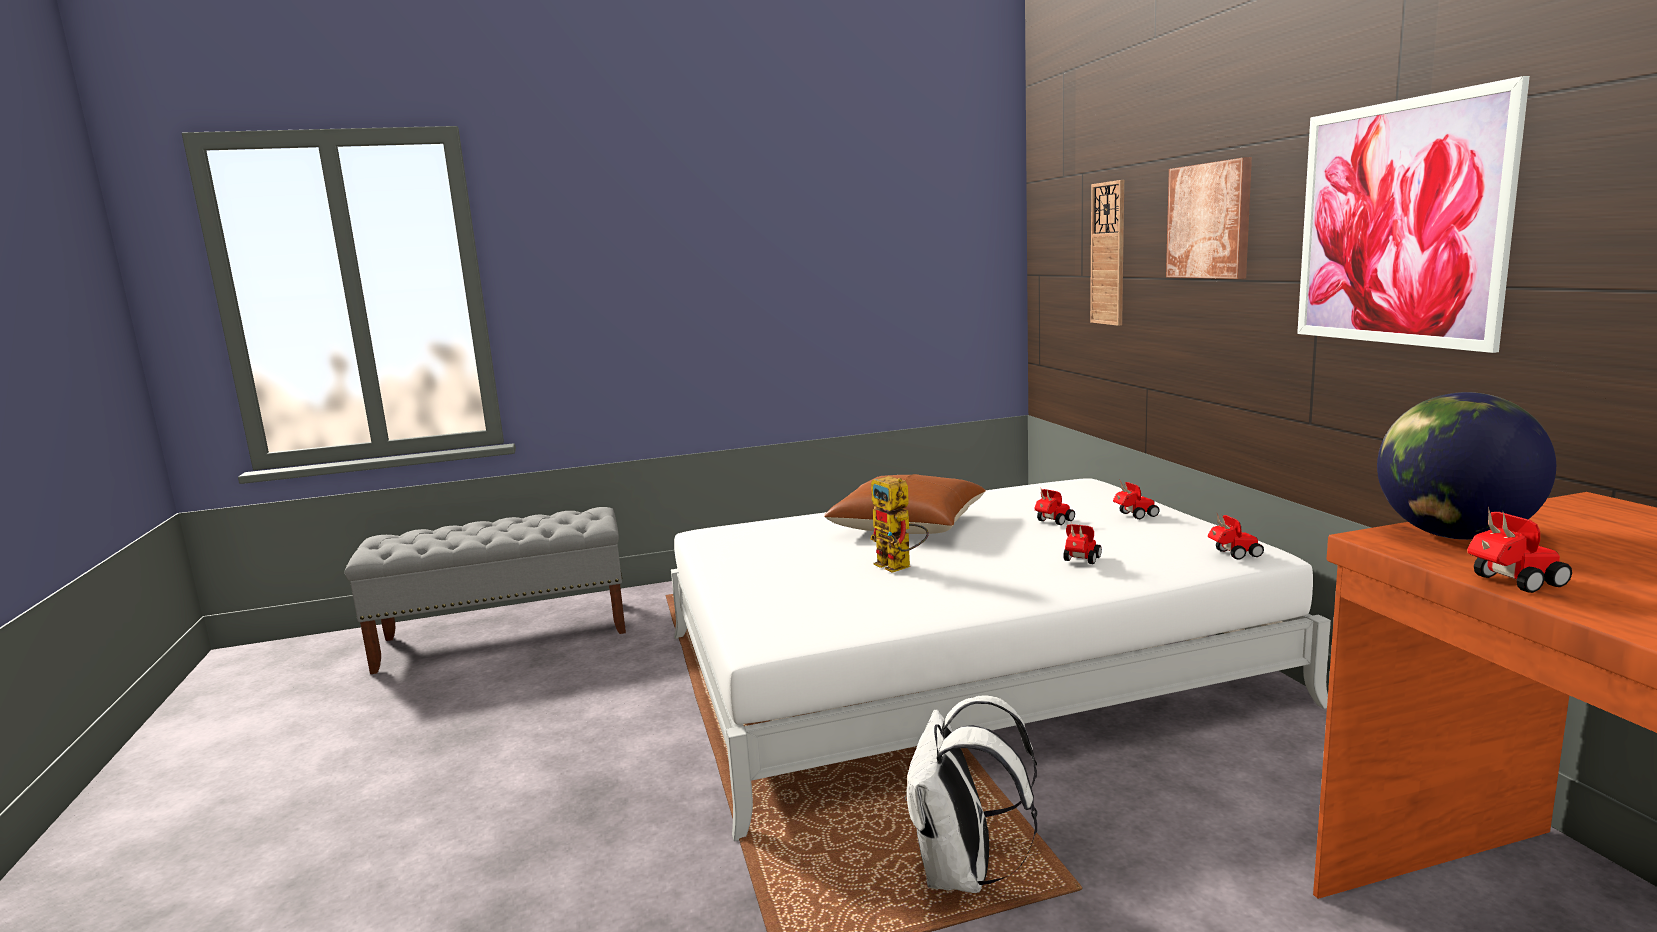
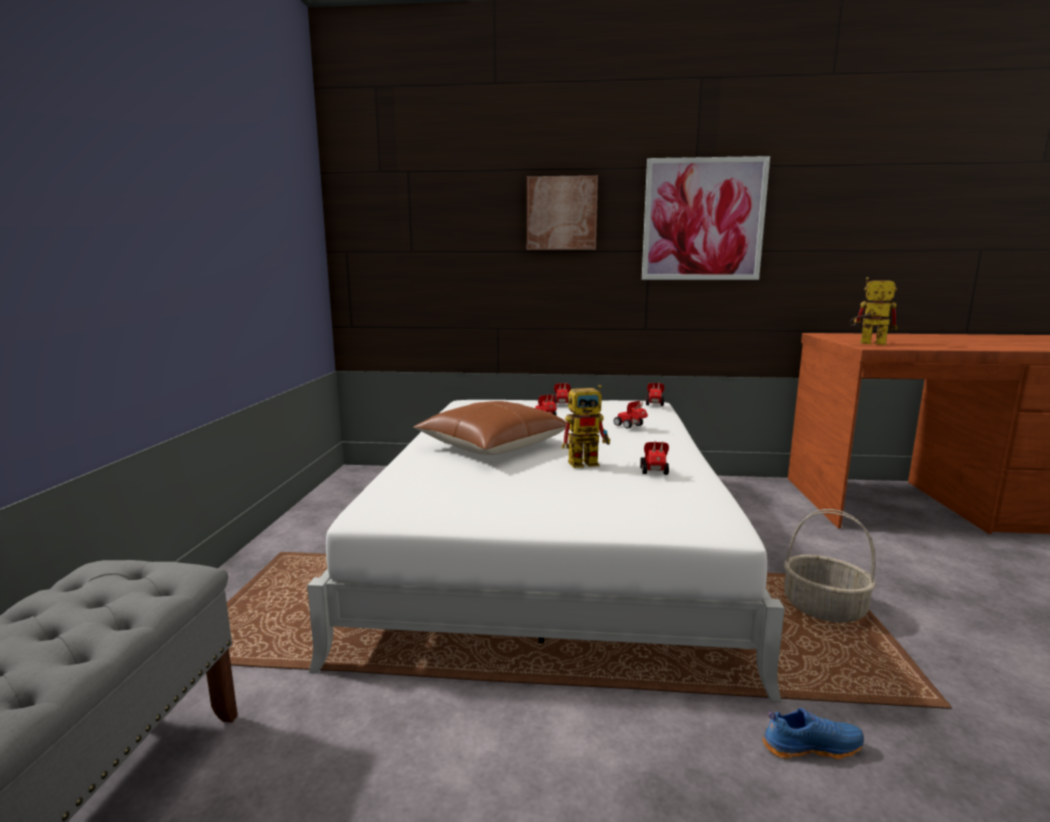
camera: 70 degrees left, 0 degrees up
white backpack [905,695,1037,893] -> basket [784,509,876,623]
wall clock [1090,180,1124,326] -> none
globe [1377,392,1556,540] -> toy robot [849,277,897,345]
toy car [1468,507,1572,593] -> toy car moved to [640,441,669,475]
none -> blue shoe [763,708,864,760]

